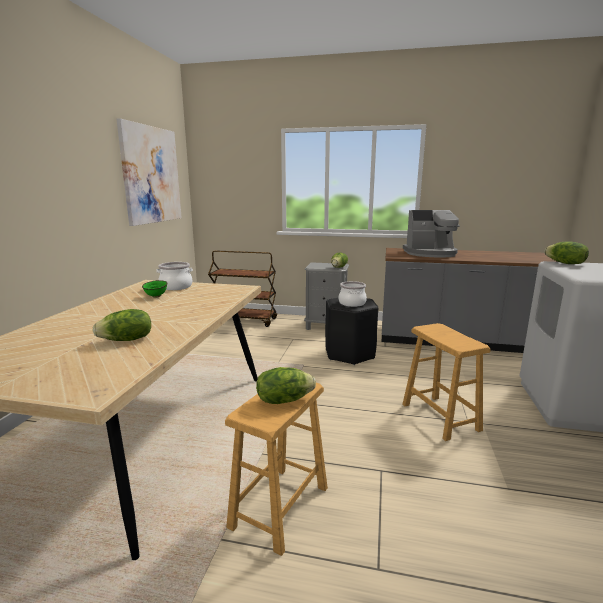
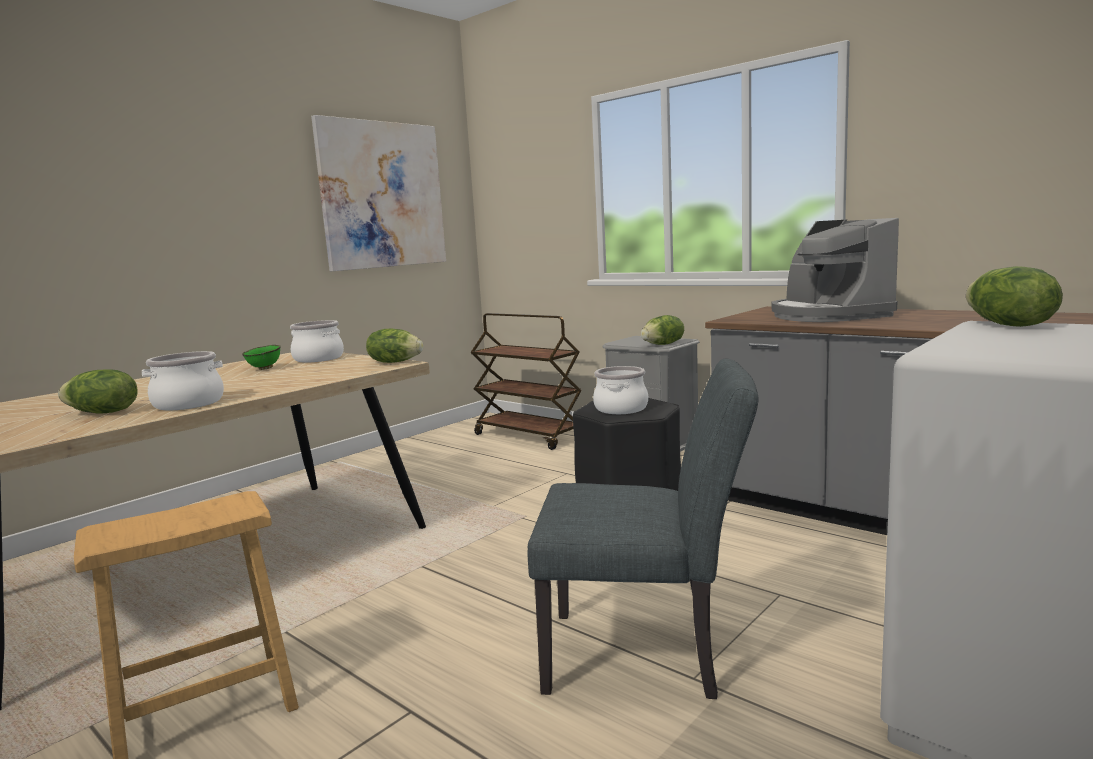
camera: 30 degrees right, 5 degrees down
lettuce [256,367,316,404] -> lettuce moved to [366,329,423,363]
brown stool [402,323,491,441] -> grey chair [528,359,759,699]
coffee machine [403,210,460,257] -> coffee machine turned 45 degrees clockwise [772,218,899,322]
none -> cooking pot [142,351,224,410]

